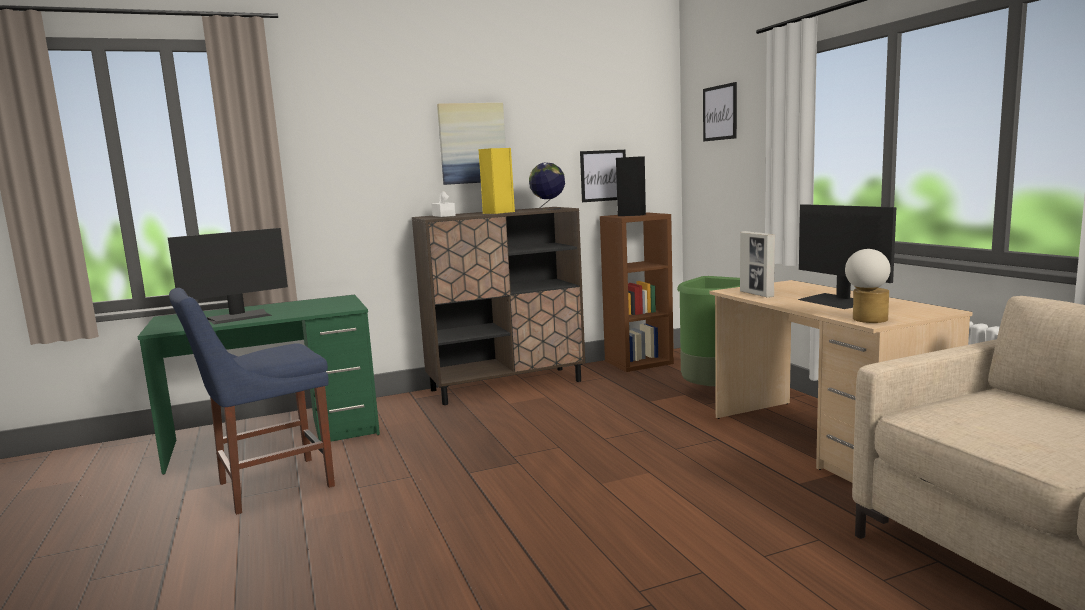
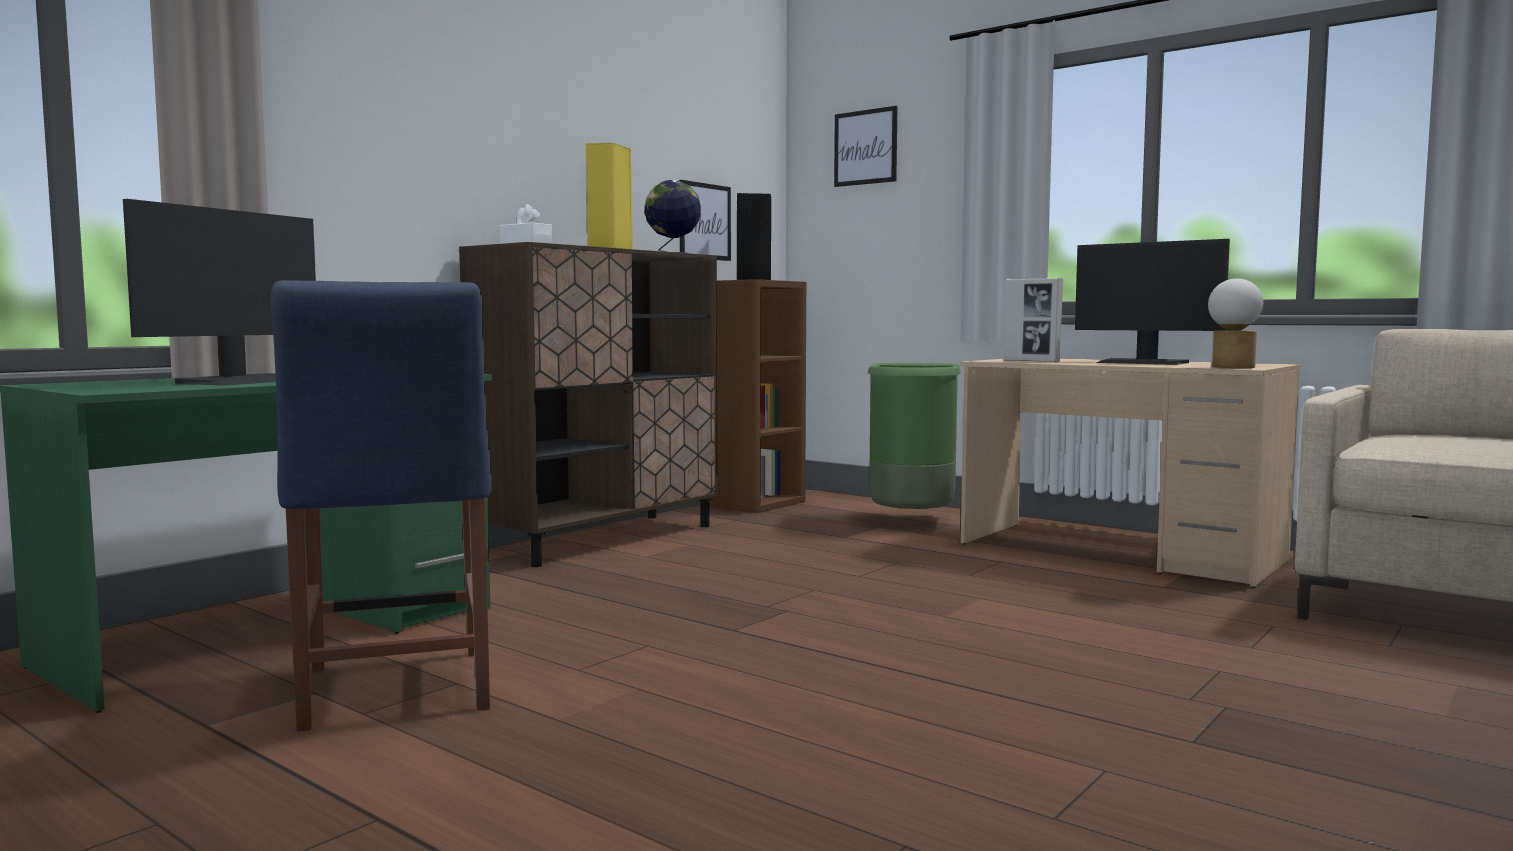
camera: 30 degrees left, 5 degrees down
blue chair [169,288,335,515] -> blue chair turned 45 degrees counterclockwise [271,280,492,732]
picture [437,103,506,185] -> none

